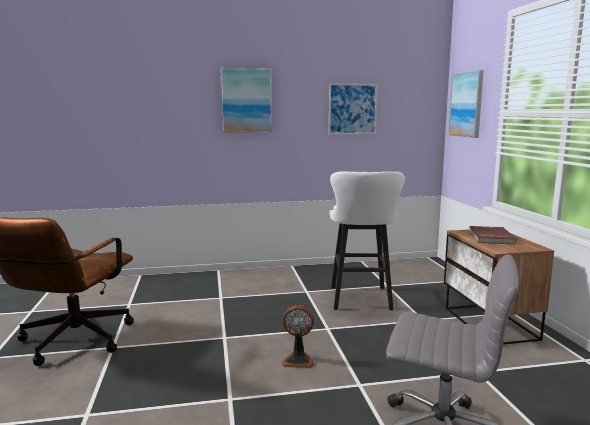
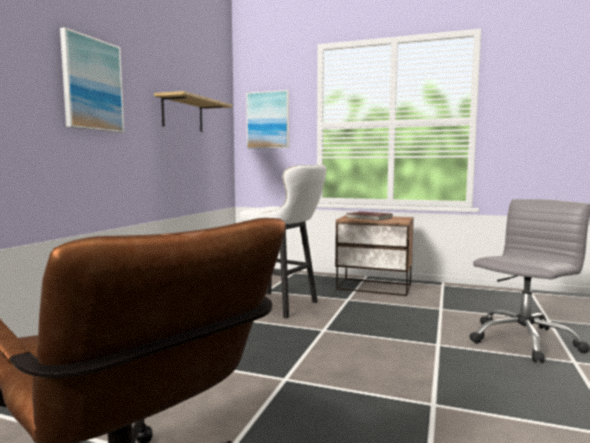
camera: 60 degrees left, 5 degrees down
fan [281,305,315,368] -> none
picture [329,83,378,134] -> shelf [154,91,233,132]

